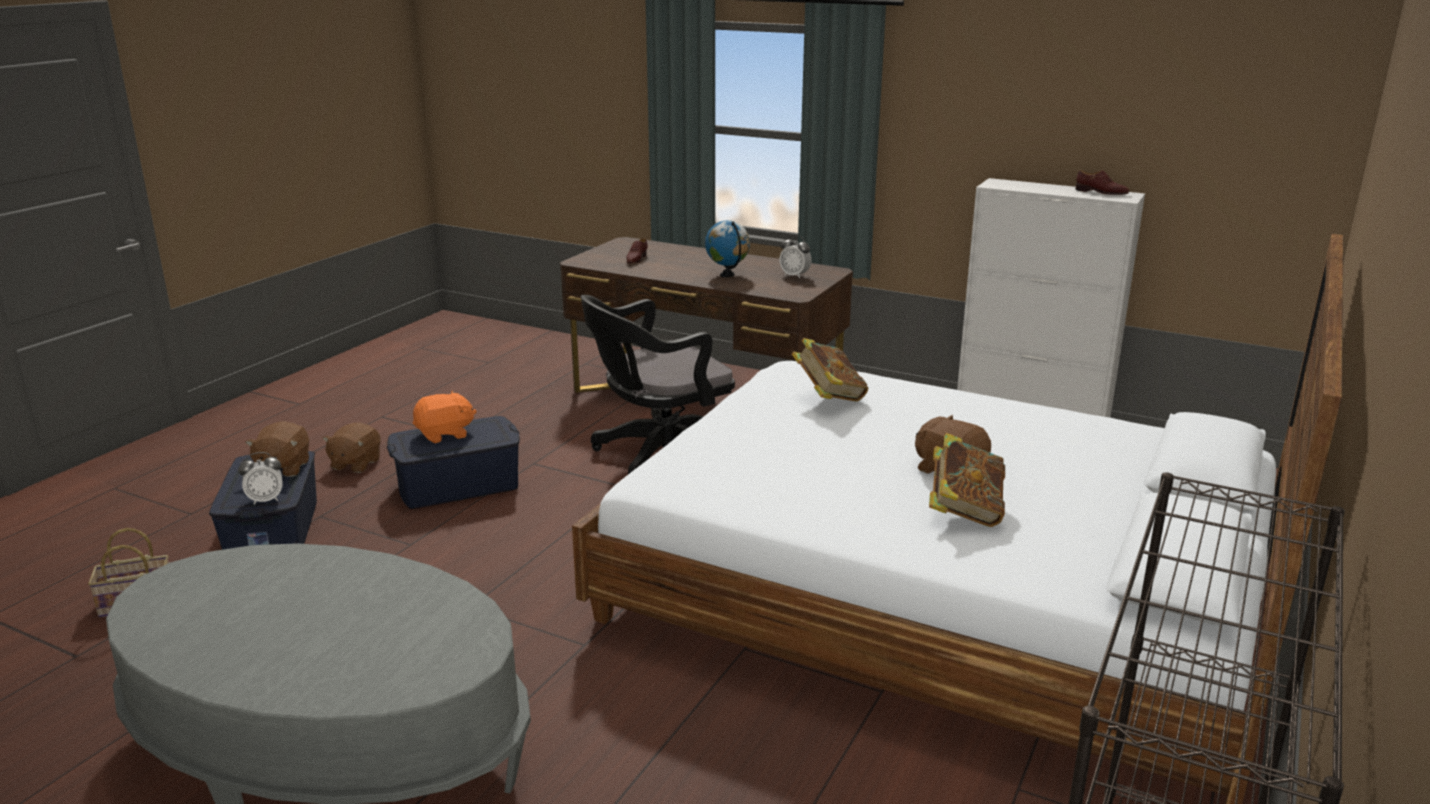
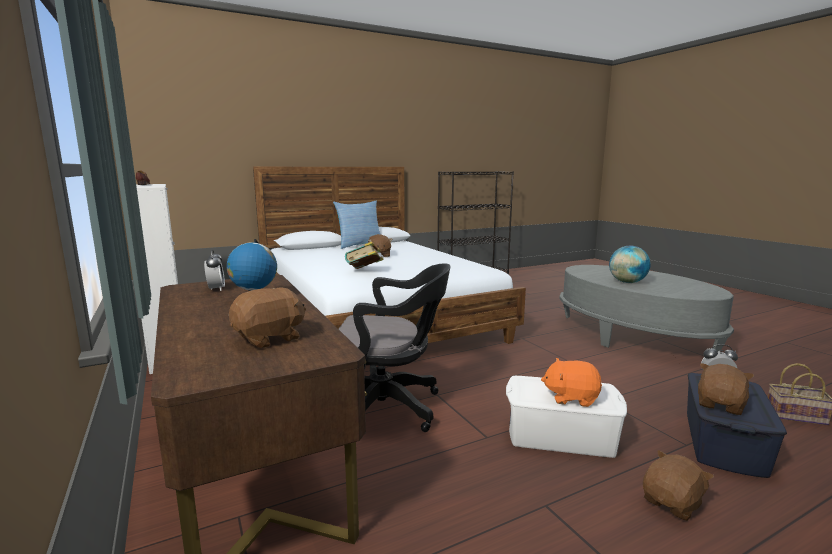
camera: 145 degrees left, 10 degrees down
blue storage box [387,416,520,509] -> white storage box [506,376,627,458]
brown shoe [627,238,648,264] -> brown plush toy [229,288,306,348]
book [929,433,1005,527] -> none
none -> pillow [333,200,380,249]
none -> globe [609,246,651,283]

